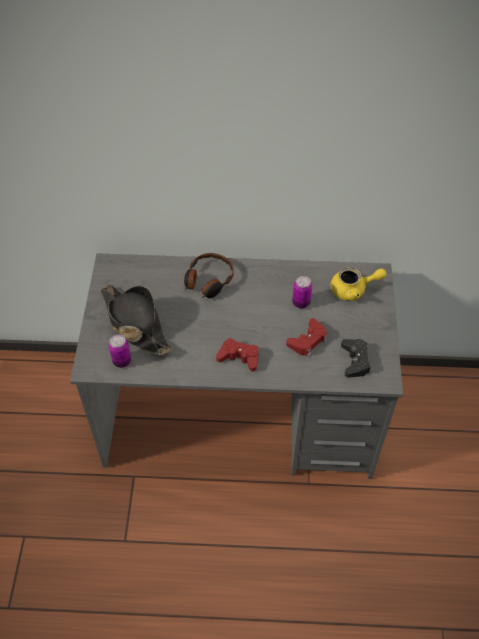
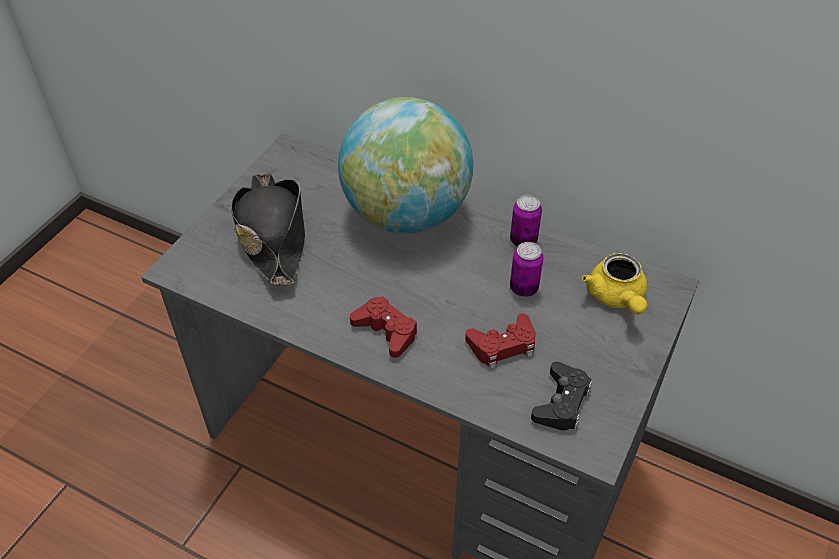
camera: 25 degrees right, 5 degrees down
can [109,335,131,368] -> can moved to [510,195,542,247]
headphones [184,253,234,298] -> globe [338,97,473,234]
yellow teapot [331,267,387,301] -> yellow teapot turned 60 degrees clockwise [582,253,648,314]

